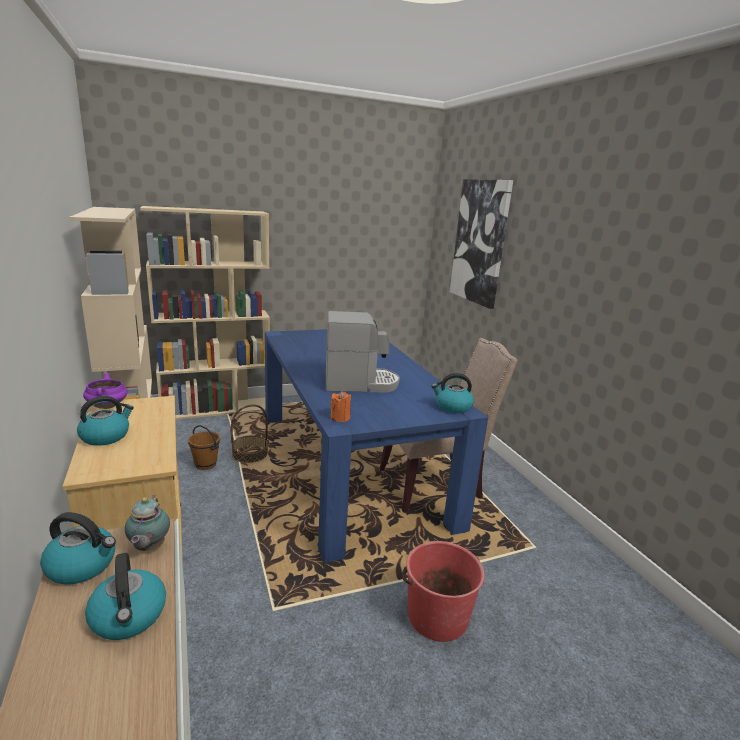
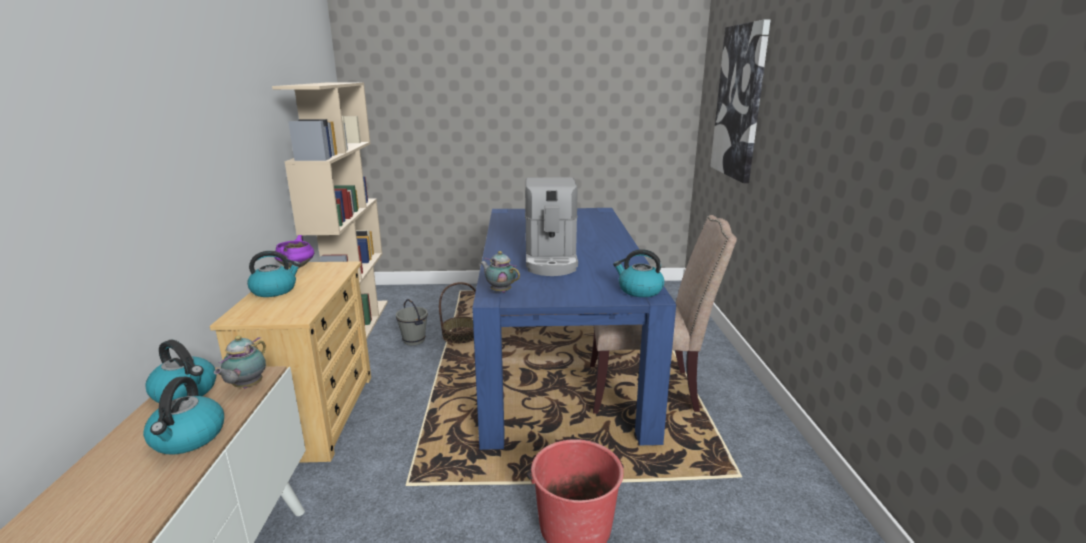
camera: 20 degrees right, 0 degrees up
beige bookcase [140,206,270,420] -> none
brown bucket [188,425,220,470] -> grey bucket [396,299,428,346]
coffee machine [326,311,400,393] -> coffee machine turned 75 degrees clockwise [525,178,578,276]
orange candle [330,391,351,422] -> teapot [480,251,520,293]

